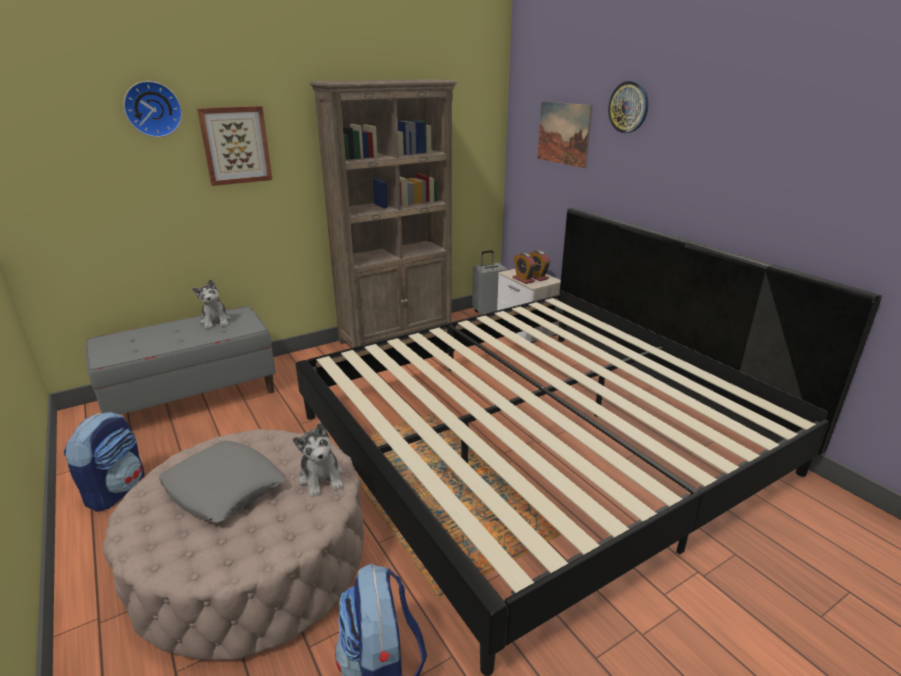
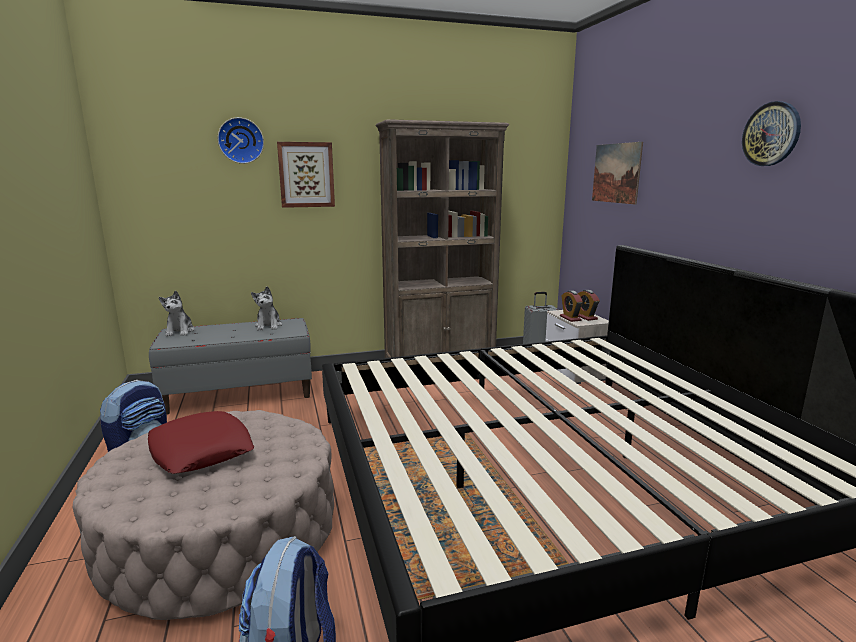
camera: 15 degrees right, 10 degrees down
grey pillow [159,441,286,522] -> red pillow [148,411,254,474]
plush toy [293,423,343,497] -> plush toy moved to [159,291,195,336]
wall clock [608,81,648,133] -> wall clock moved to [742,101,801,166]

